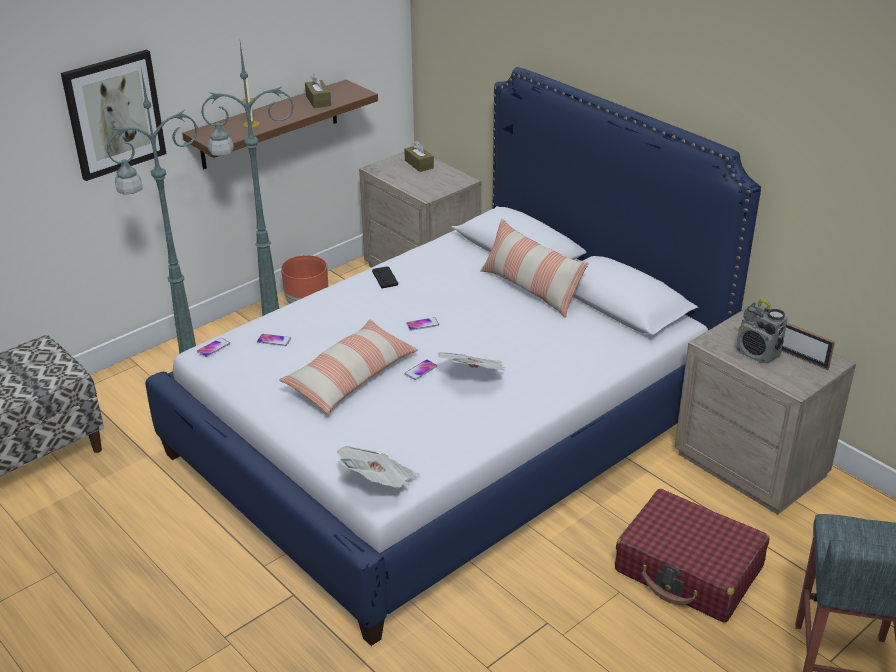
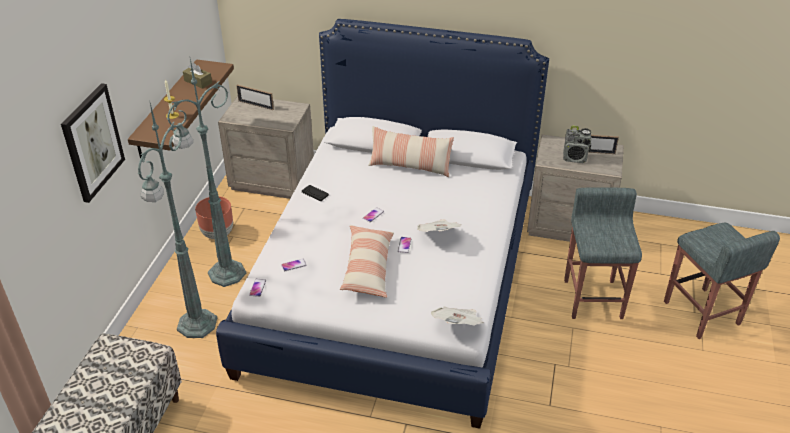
camera: 35 degrees left, 5 degrees up
brown tissue box [404,140,434,172] -> picture frame [236,84,274,110]
red suitcase [615,489,769,623] -> grey stool [564,187,642,319]

